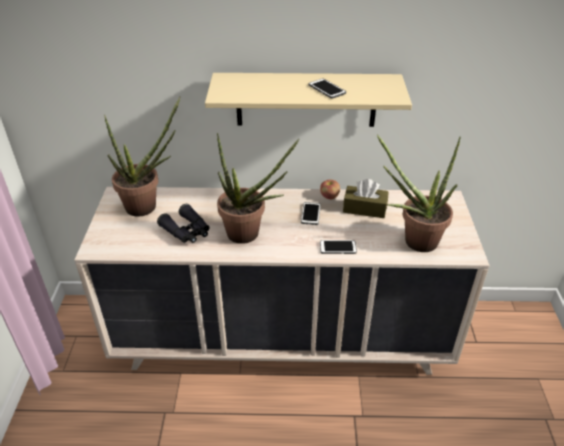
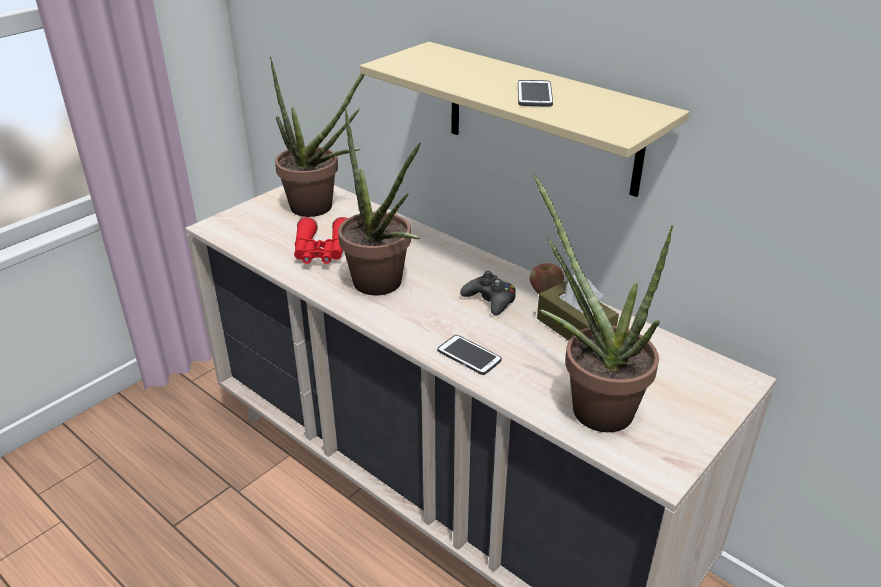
camera: 40 degrees right, 5 degrees down
black binoculars [157,204,209,243] -> red binoculars [294,217,348,264]
phone [301,202,321,225] -> black game controller [460,271,516,316]

